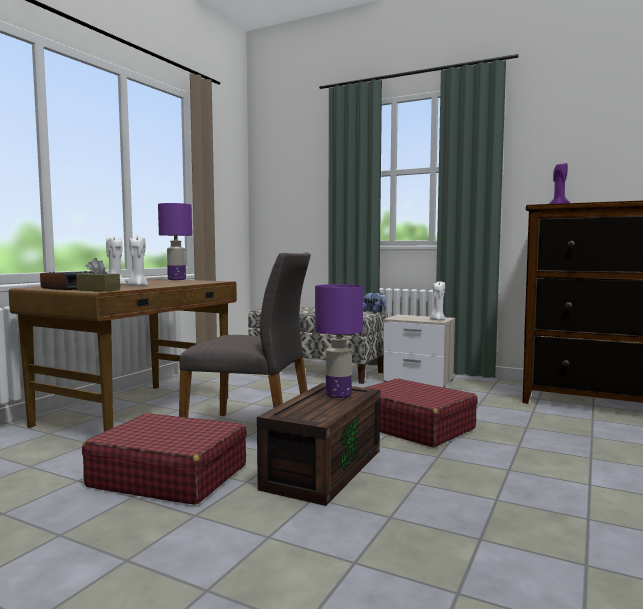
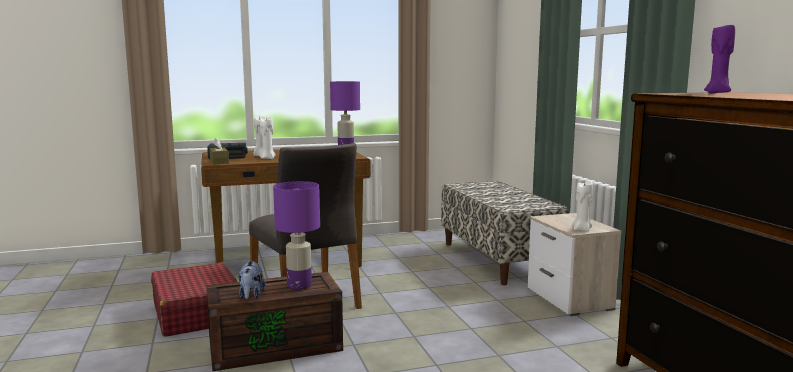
camera: 45 degrees right, 5 degrees up
plush toy [363,292,387,313] -> plush toy moved to [239,261,265,299]
red suitcase [364,378,478,447] -> none

